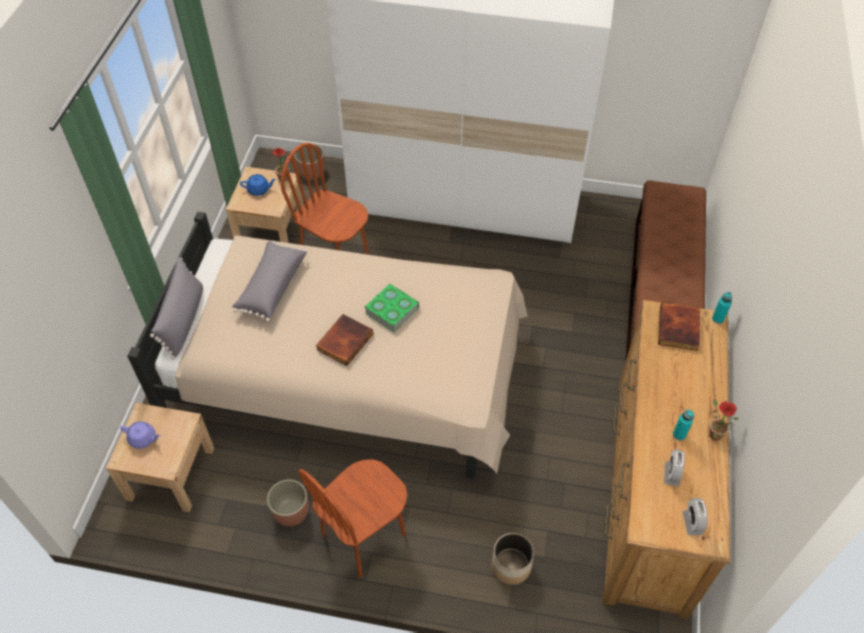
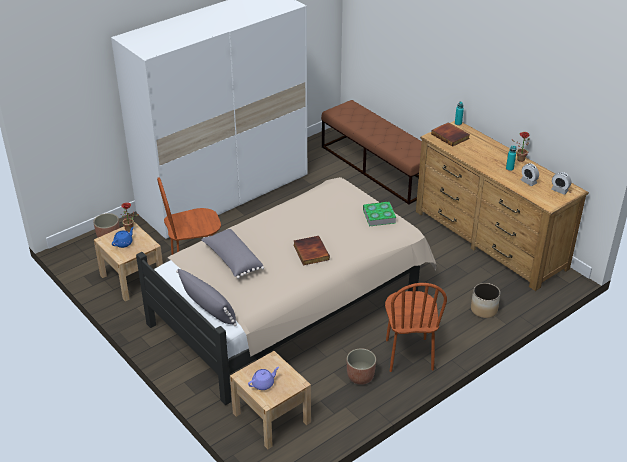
camera: 50 degrees left, 15 degrees down
book [365,284,419,332] -> book moved to [363,202,396,227]

